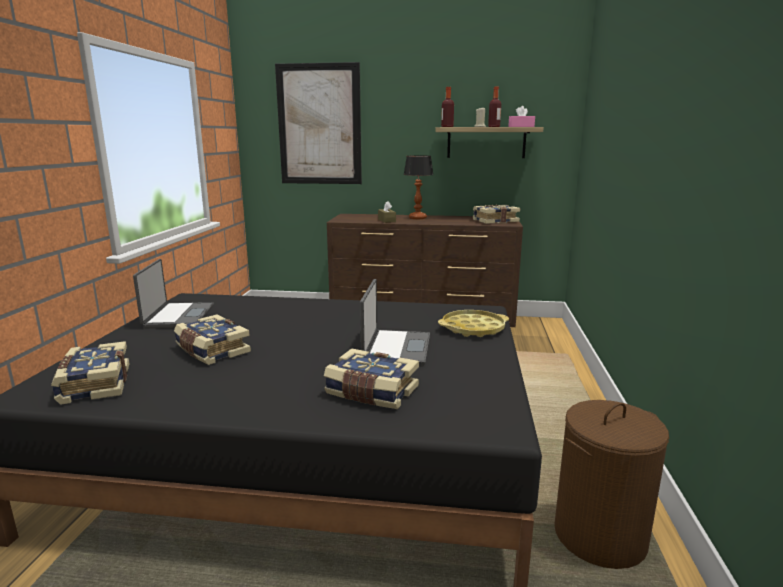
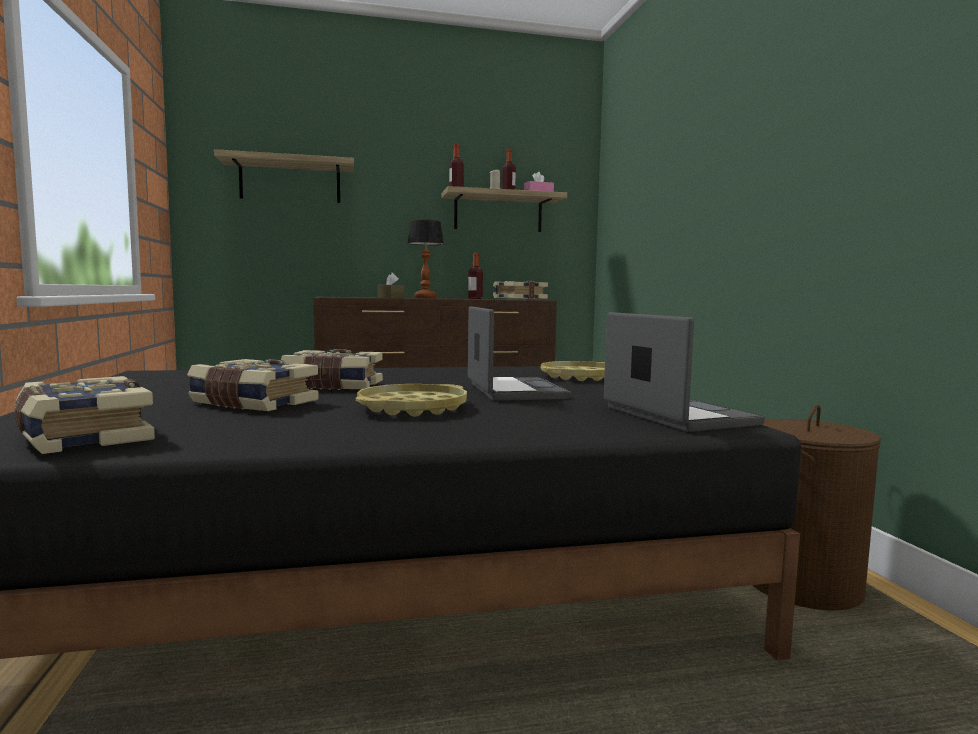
camera: 20 degrees left, 10 degrees down
laptop [133,259,214,329] -> laptop moved to [604,312,765,432]
picture [275,62,362,184] -> shelf [214,149,354,203]
book [324,348,419,409] -> book moved to [281,349,383,390]
none -> yellow tray [356,384,467,417]
none -> bottle [468,253,483,299]

